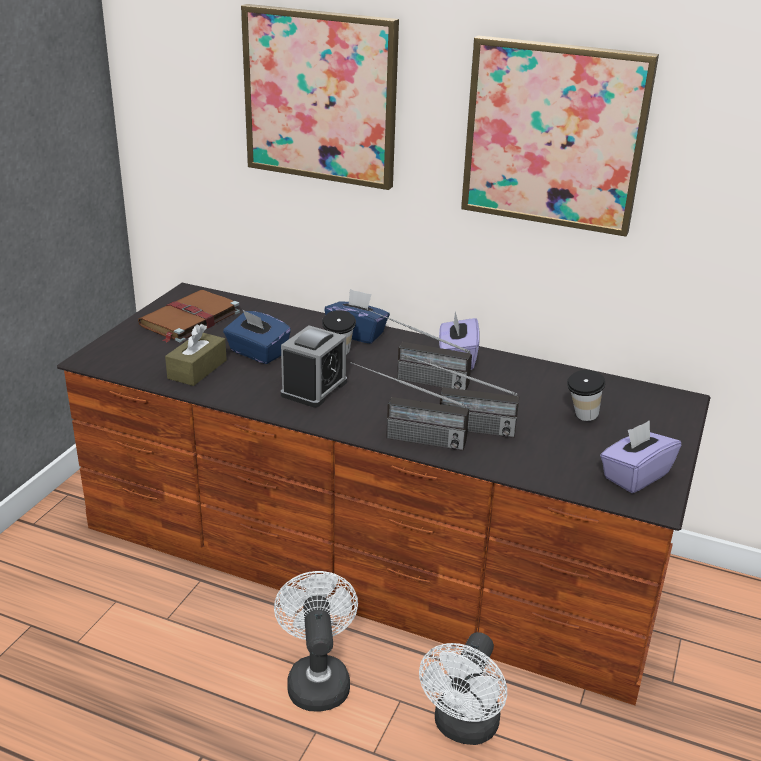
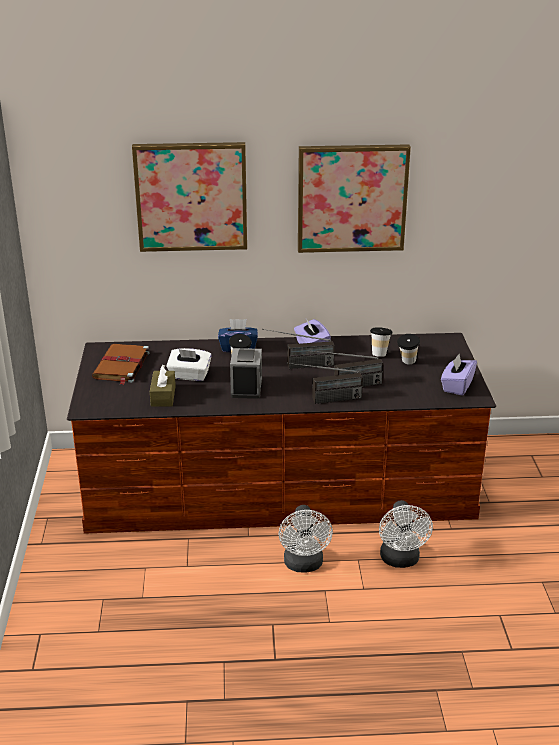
camera: 25 degrees left, 0 degrees up
blue tissue box [223,309,291,364] -> white tissue box [166,348,212,381]
white fan [274,571,358,712] -> white fan turned 150 degrees counterclockwise [279,505,333,573]
none -> cup [370,327,393,357]

